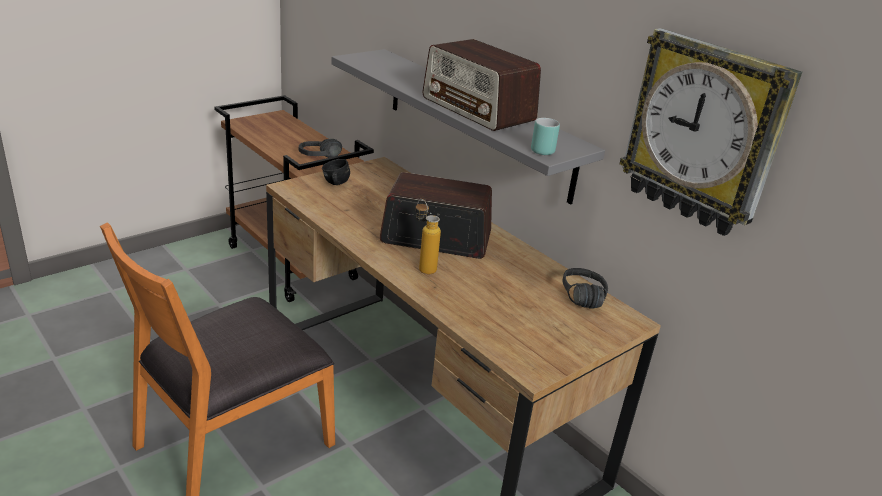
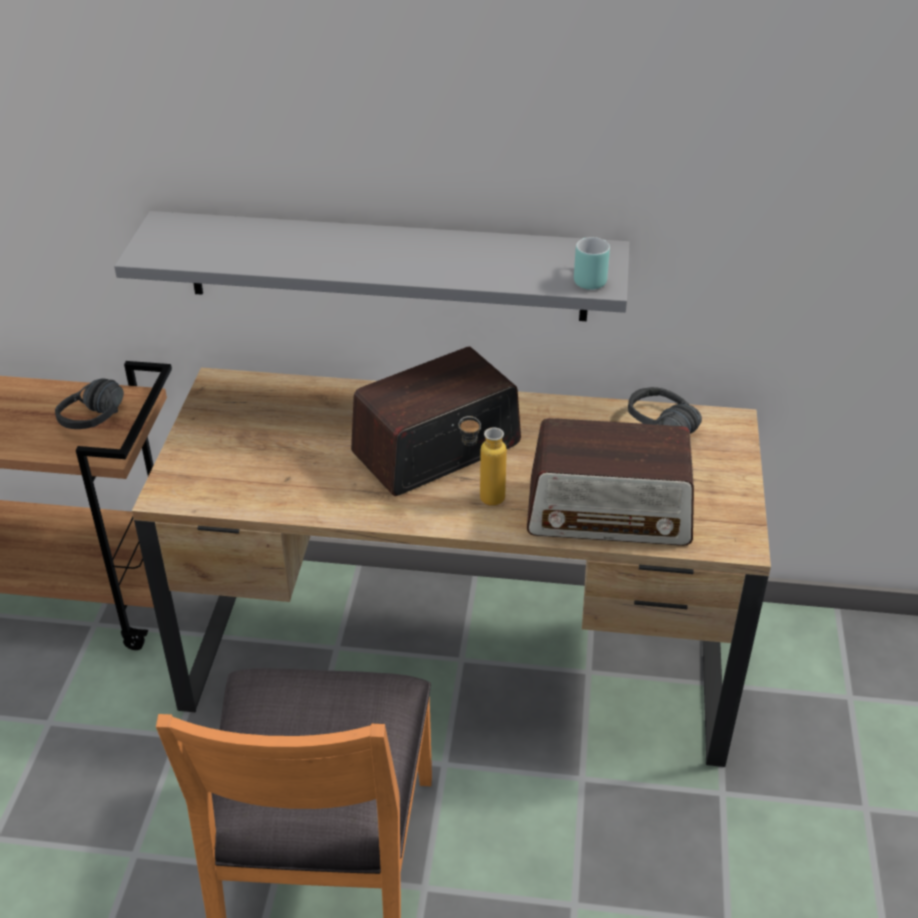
camera: 40 degrees left, 10 degrees up
black mug [322,159,350,185] -> none
radio [422,39,541,131] -> radio moved to [527,418,694,546]
wall clock [619,28,802,236] -> none

